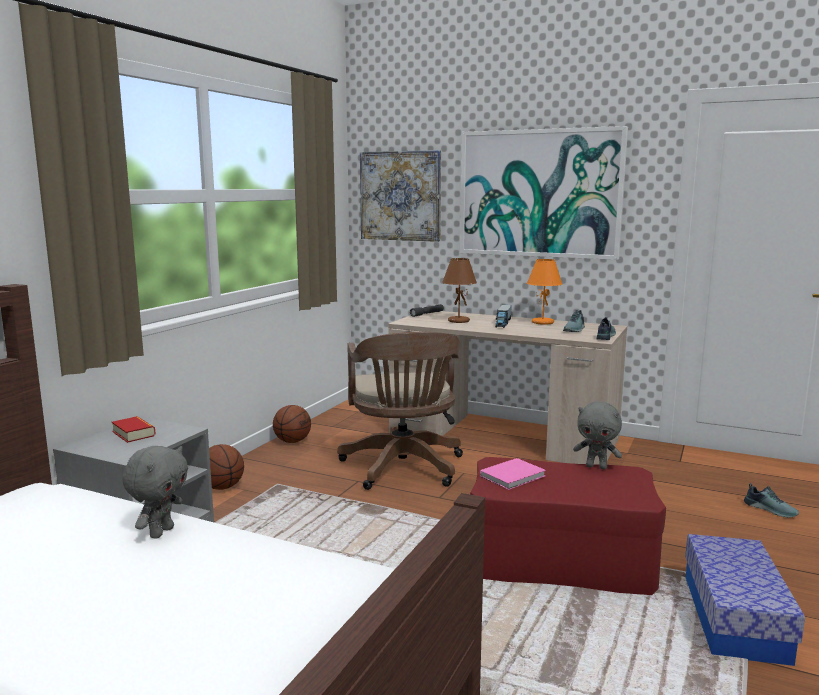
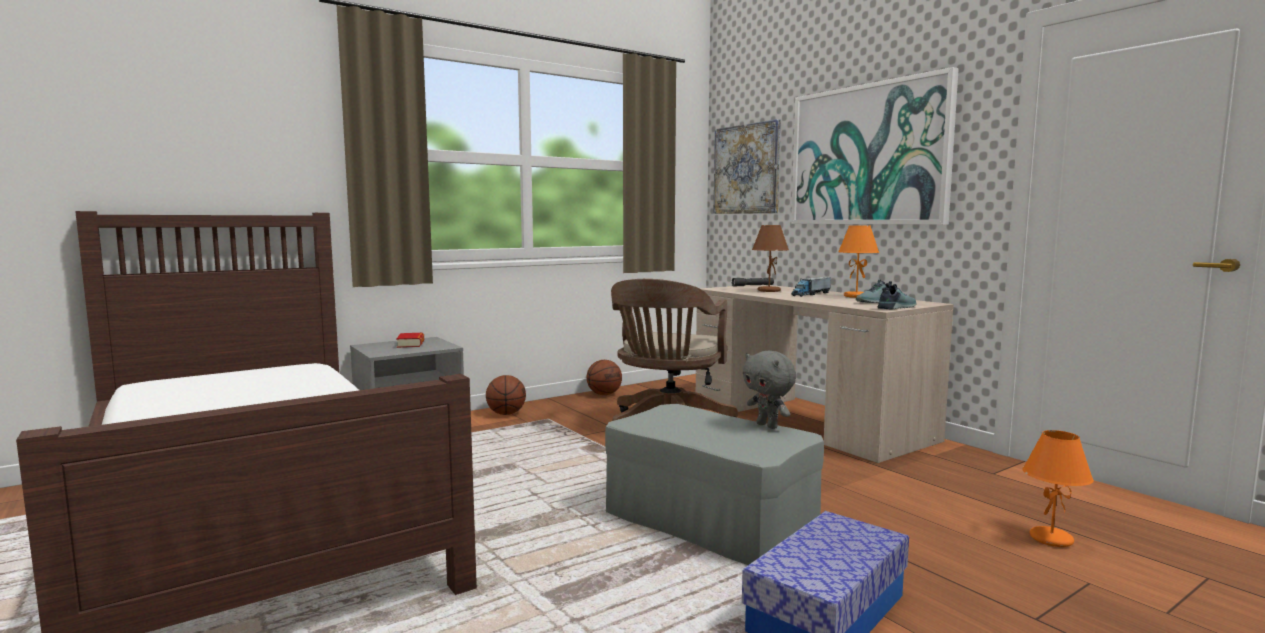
camera: 30 degrees right, 5 degrees down
grey plush toy [122,446,188,539] -> none
red ottoman [470,457,666,595] -> grey ottoman [605,404,824,565]
pink book [480,458,546,490] -> none
shoe [744,483,799,518] -> orange table lamp [1022,430,1094,547]

